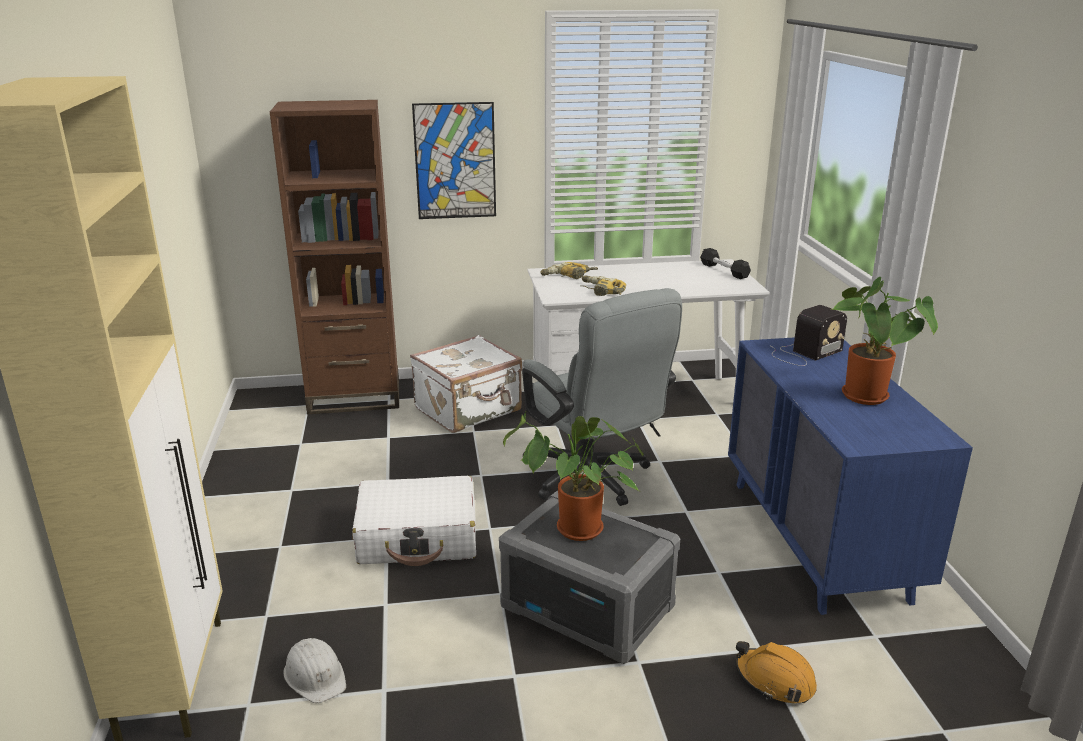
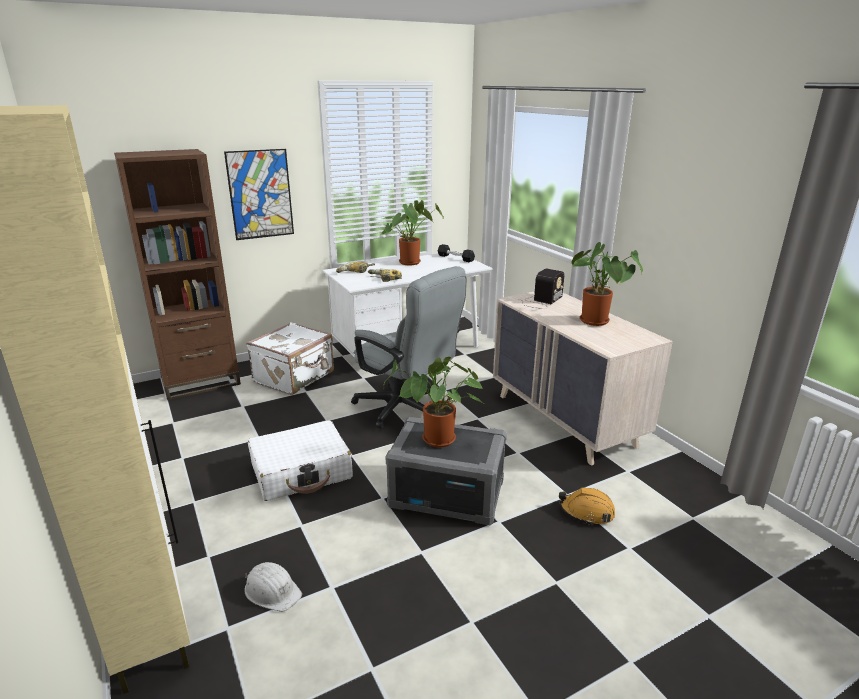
camera: 20 degrees left, 0 degrees up
blue dresser [728,337,973,615] -> beige dresser [493,291,673,466]
none -> potted plant [382,200,444,265]

